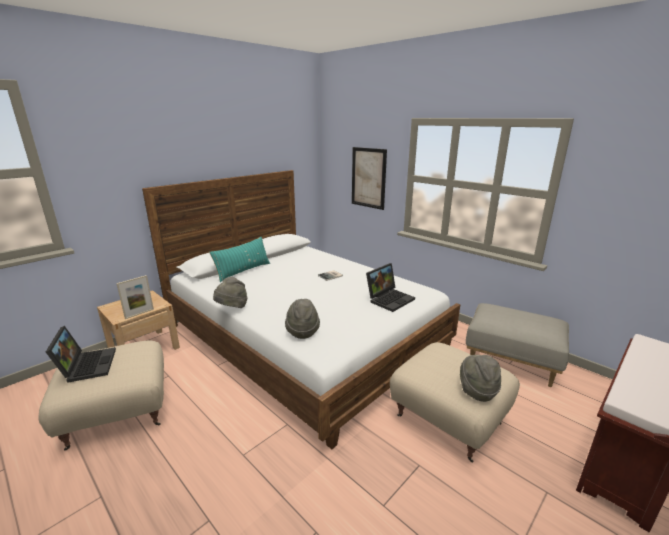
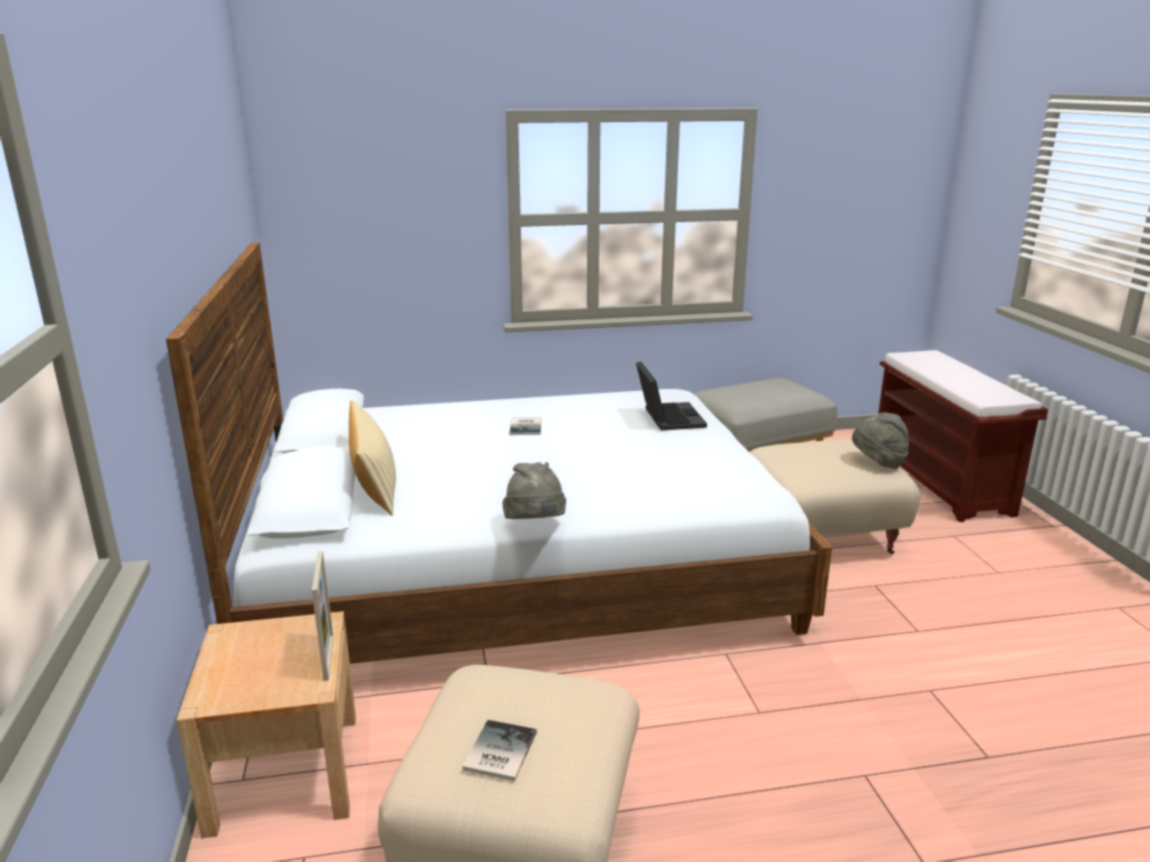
camera: 55 degrees left, 0 degrees up
laptop [46,326,116,383] -> book [462,720,537,781]
turquoise pillow [209,237,270,282] -> beige pillow [349,400,396,516]
grey hat [285,299,320,339] -> none
picture [352,147,387,210] -> none

